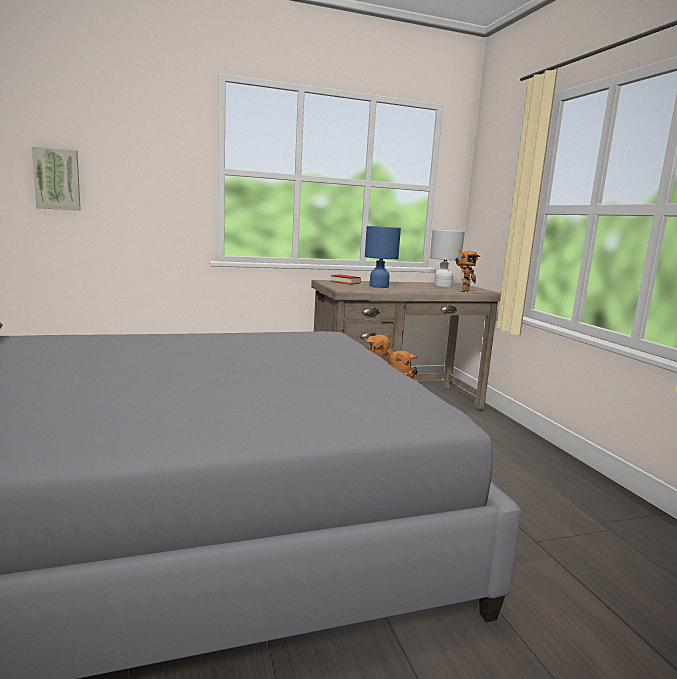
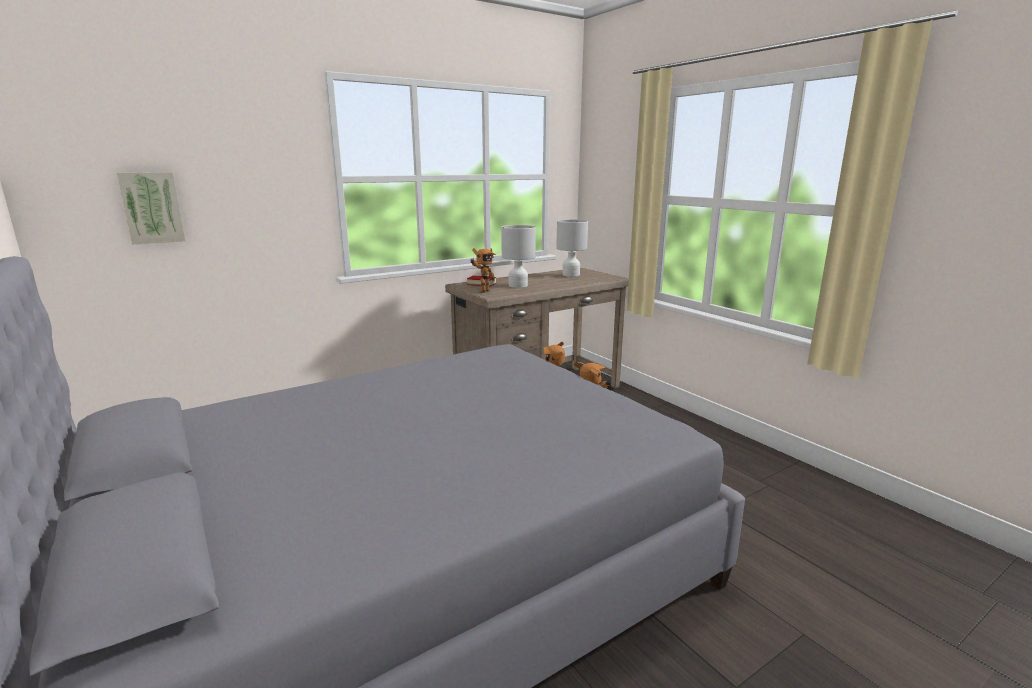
camera: 15 degrees left, 5 degrees up
blue table lamp [365,226,401,288] -> grey table lamp [501,225,536,288]
toy robot [455,249,480,292] -> toy robot moved to [471,248,496,293]

